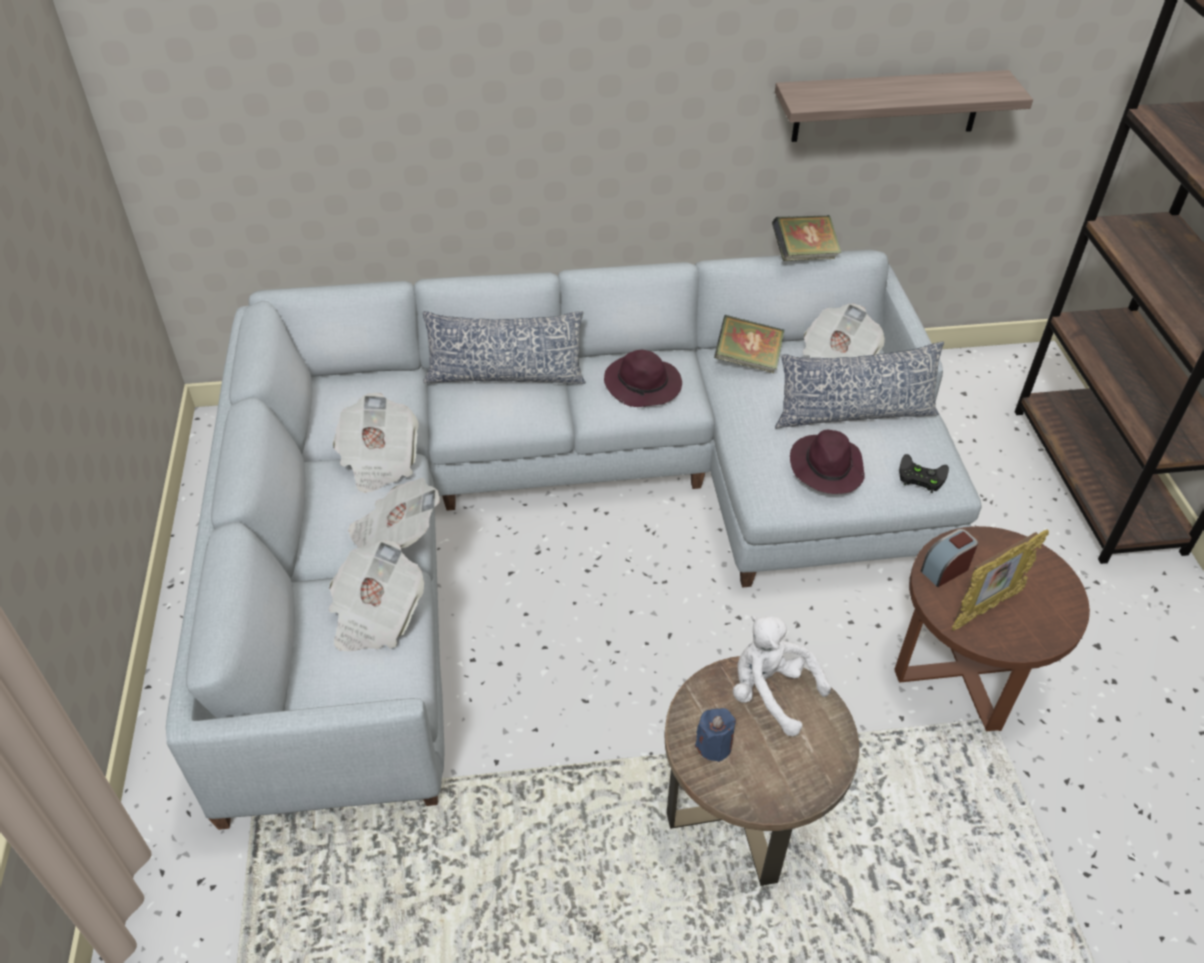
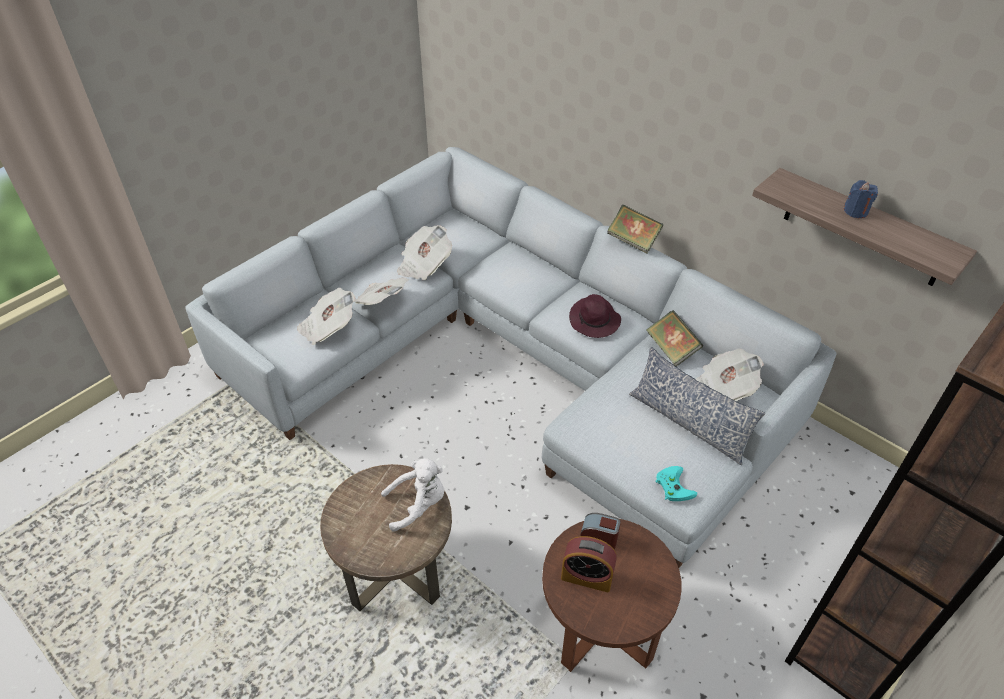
camera: 50 degrees right, 0 degrees up
pillow [422,311,586,384] -> none
blue candle [695,708,736,762] -> blue candle moved to [844,180,878,218]
white plush toy [733,616,831,736] -> white plush toy turned 75 degrees clockwise [381,458,444,532]
book [772,215,842,261] -> book moved to [607,204,663,254]
purple hat [790,430,865,494] -> none
black game controller [899,454,949,493] -> turquoise game controller [655,466,697,501]
picture frame [952,529,1049,631] -> alarm clock [561,536,617,593]

